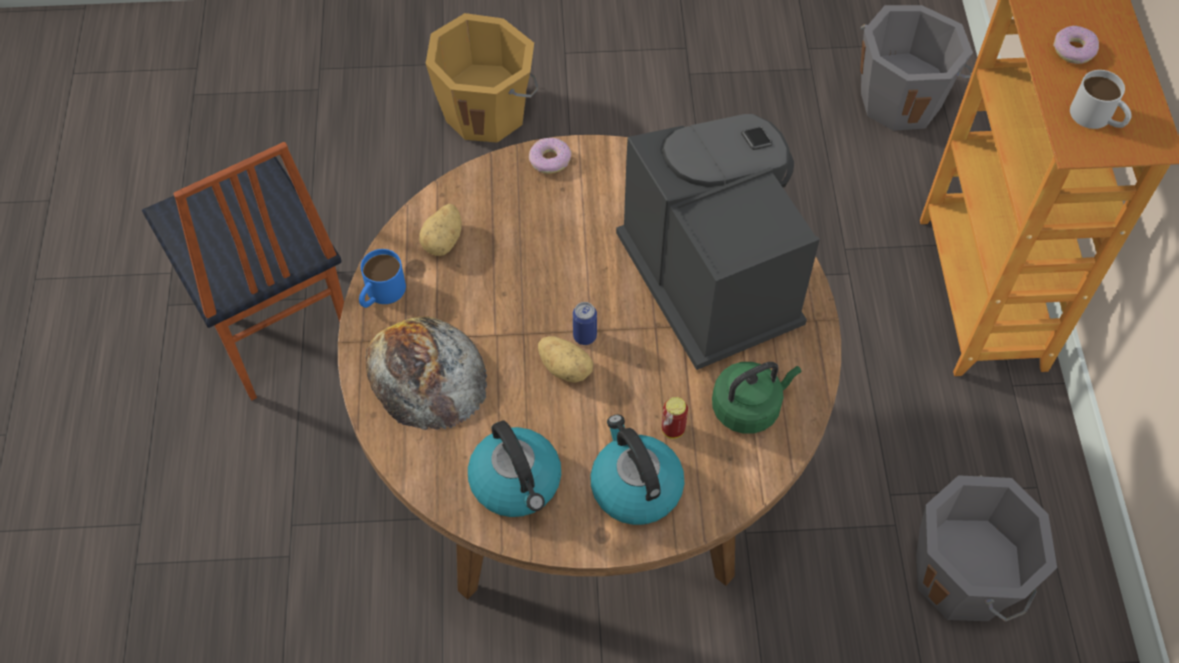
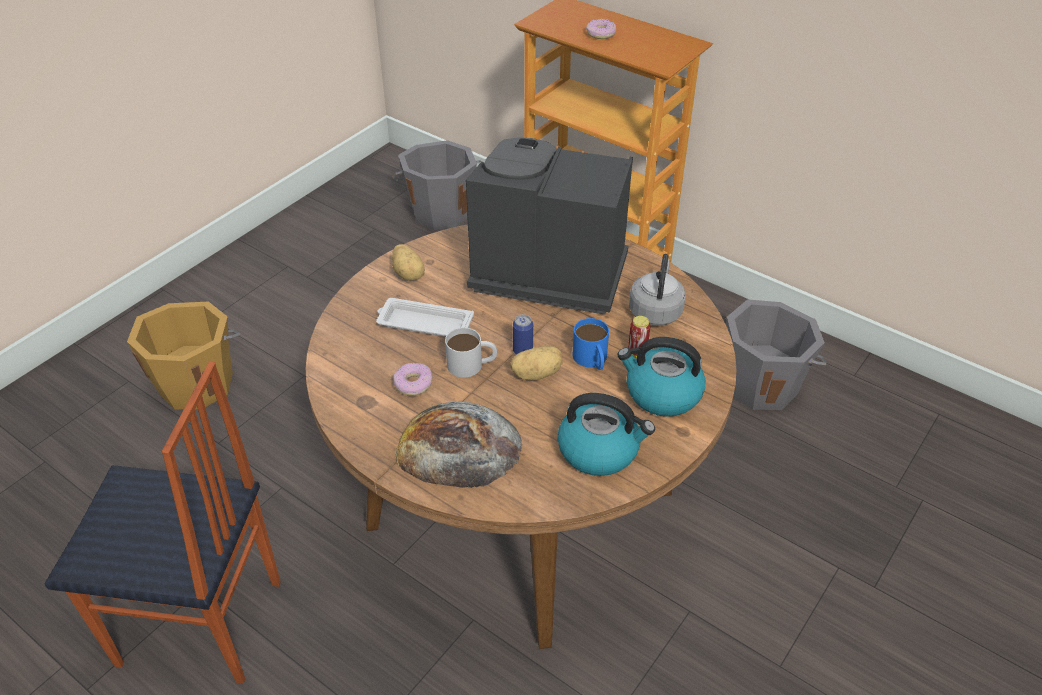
camera: 50 degrees left, 15 degrees down
blue mug [359,249,406,308] -> blue mug moved to [573,318,609,370]
potato [419,204,462,256] -> potato moved to [392,244,425,281]
donut [529,138,572,174] -> donut moved to [393,363,433,396]
green kettle [712,362,802,434] -> grey kettle [629,254,686,325]
white mug [1070,70,1131,129] -> white mug moved to [445,328,497,377]
none -> white tray [376,298,474,337]

